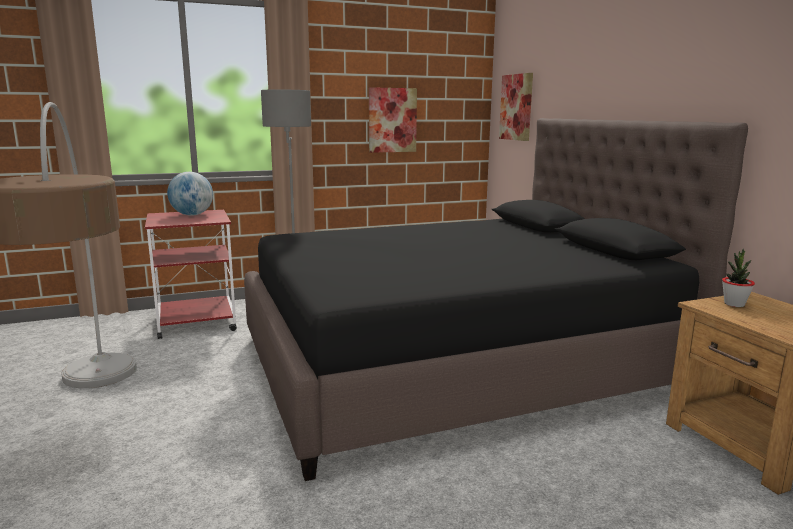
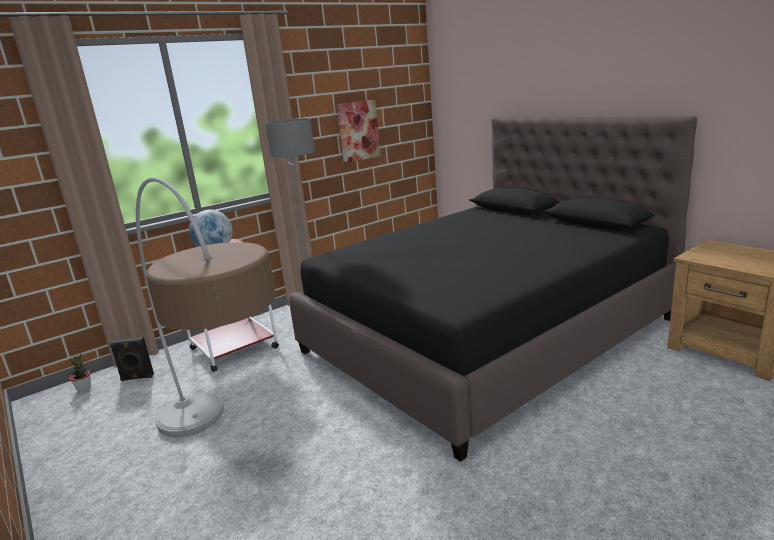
camera: 15 degrees left, 5 degrees up
picture [499,73,533,141] -> none
potted plant [722,249,755,307] -> potted plant moved to [69,353,91,392]
none -> black speaker [109,337,154,381]

